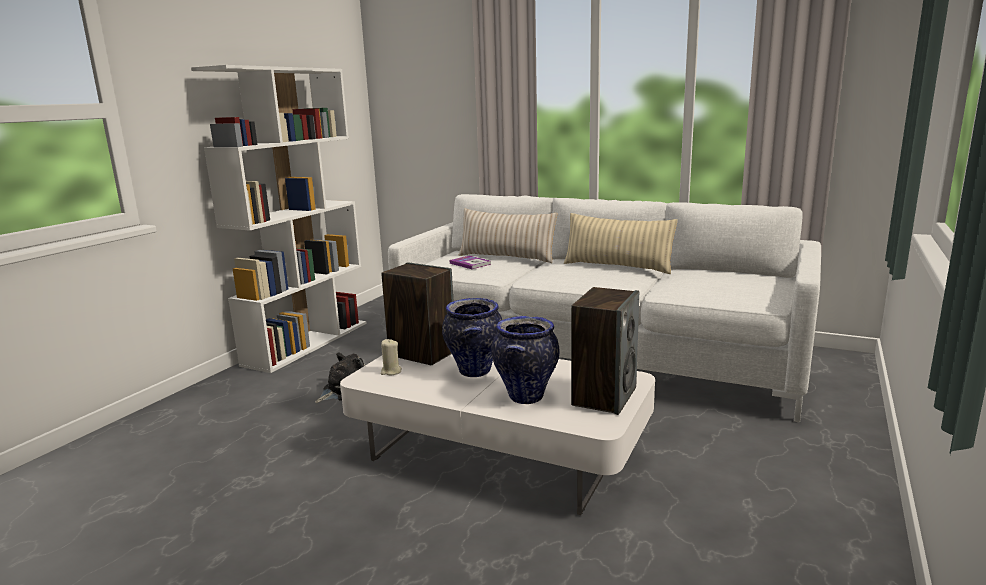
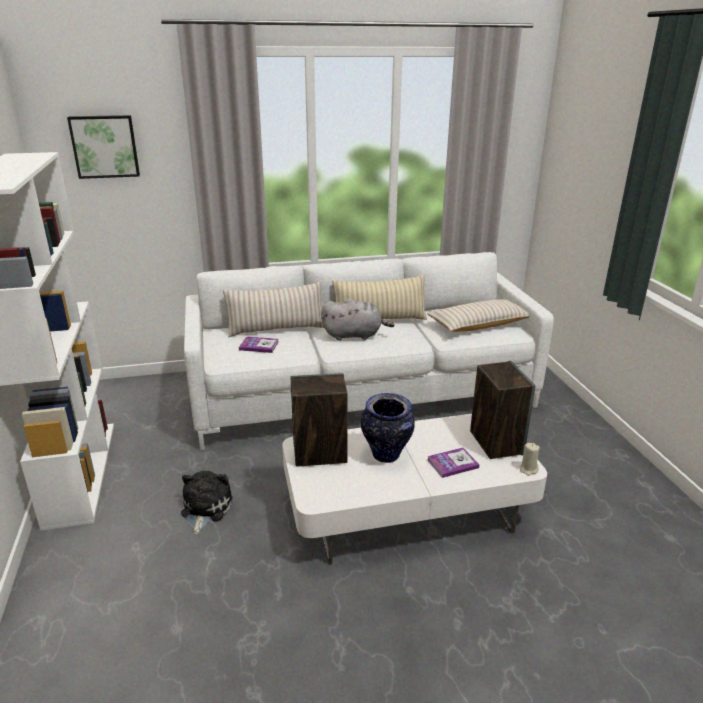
camera: 40 degrees left, 10 degrees up
beige candle [381,339,402,375] -> beige candle moved to [520,443,540,476]
vase [491,316,560,404] -> book [427,447,479,478]
none -> picture [67,115,140,179]
none -> grey plush toy [321,299,394,340]
none -> beige pillow [427,299,530,332]

